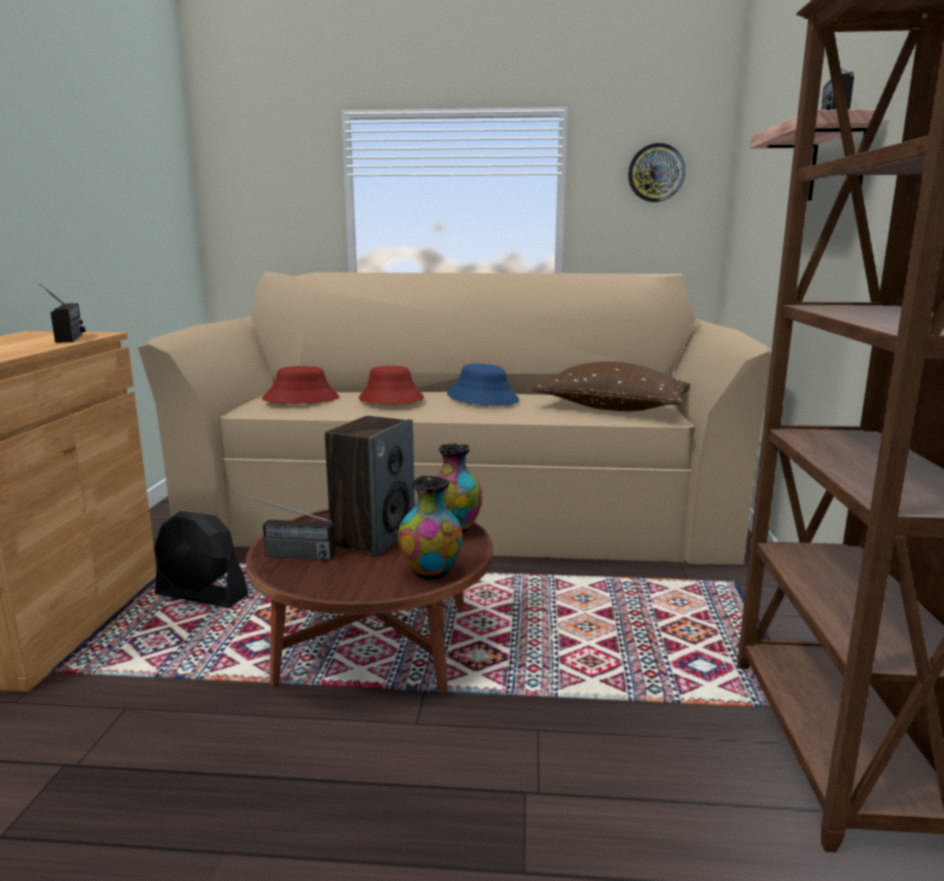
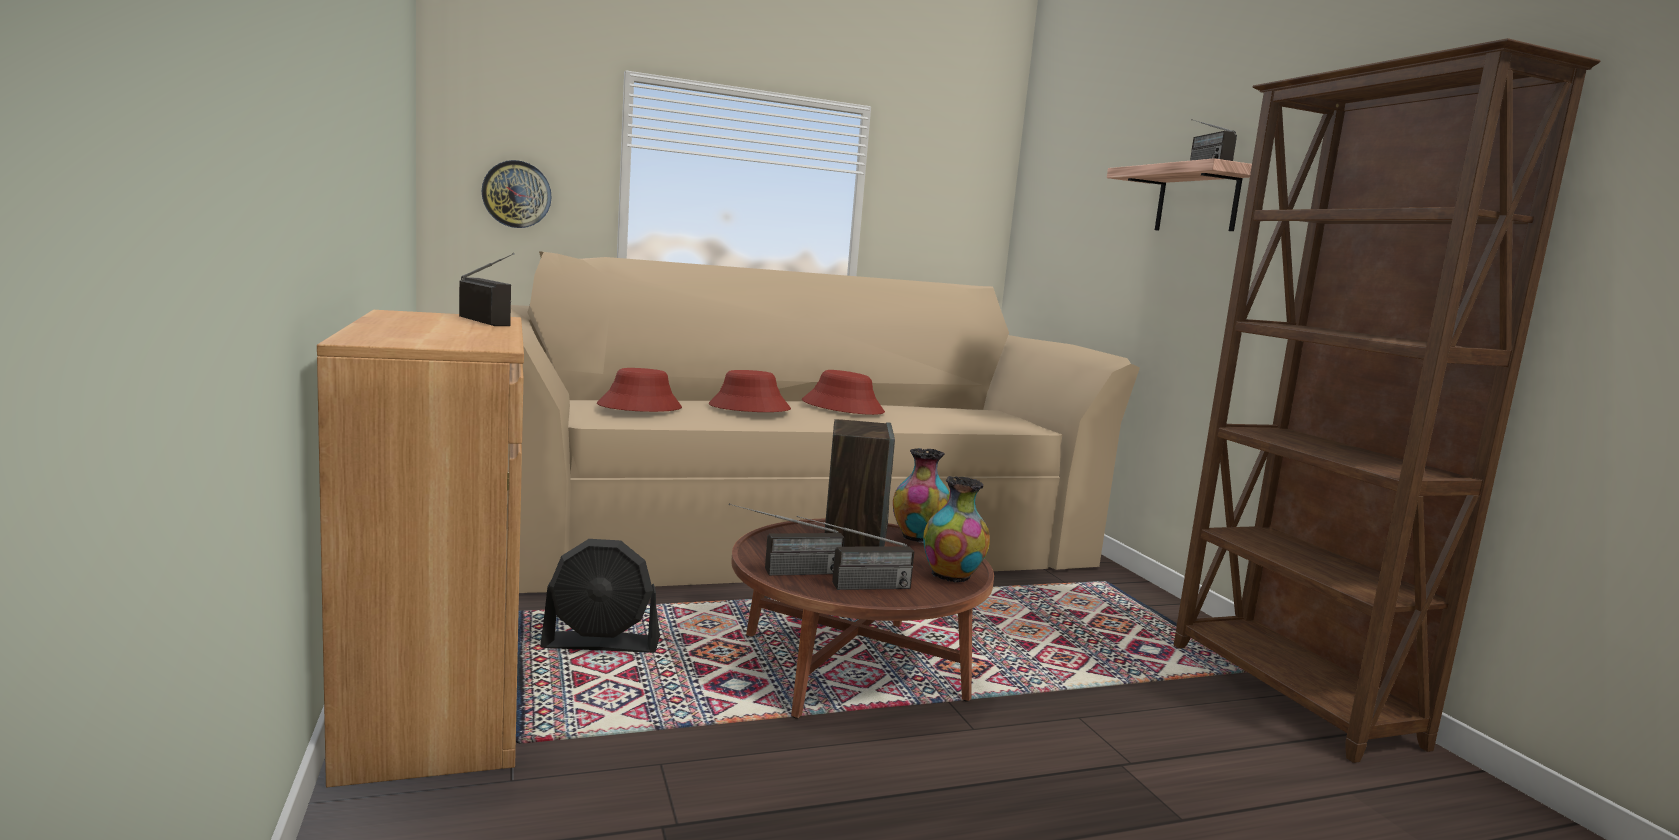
camera: 25 degrees left, 5 degrees down
blue hat [447,364,519,406] -> red hat [802,370,885,415]
brown pillow [532,361,691,411] -> none
wall clock [628,143,685,202] -> wall clock moved to [482,160,552,228]
none -> radio [797,515,914,590]

